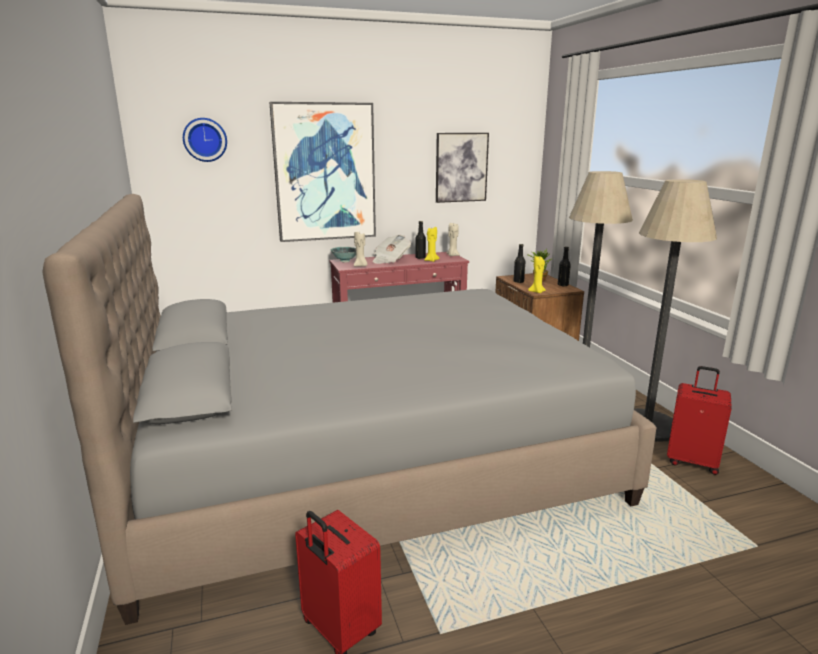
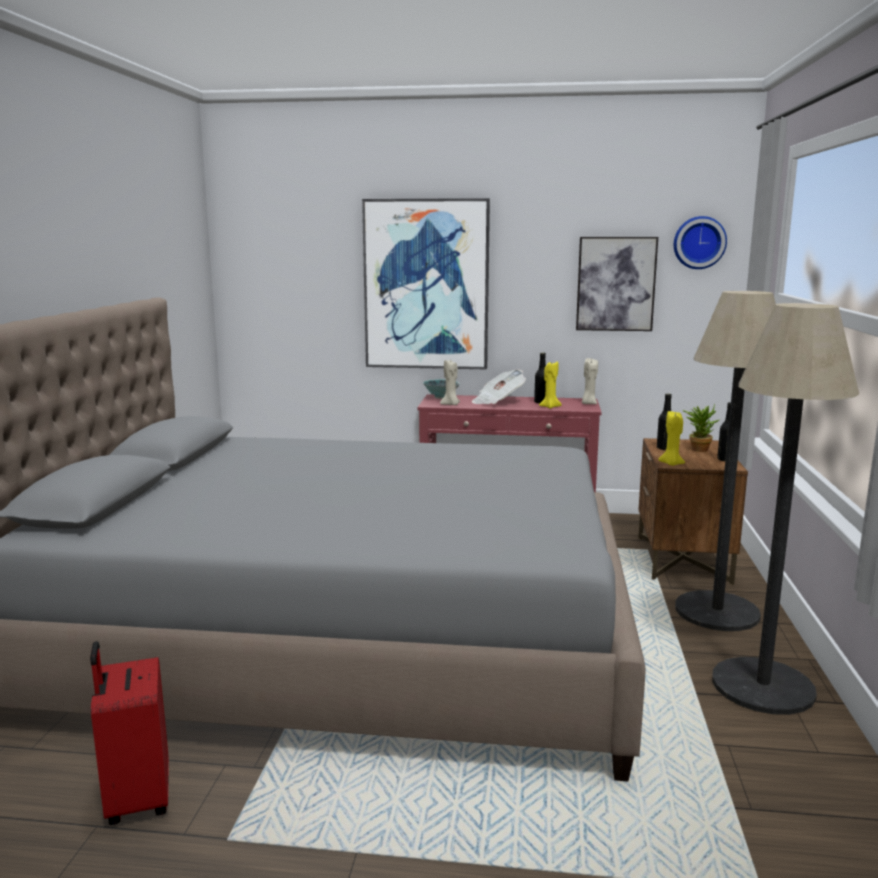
camera: 25 degrees right, 5 degrees down
wall clock [183,118,227,162] -> wall clock moved to [674,216,727,269]
red suitcase [667,366,732,475] -> none

